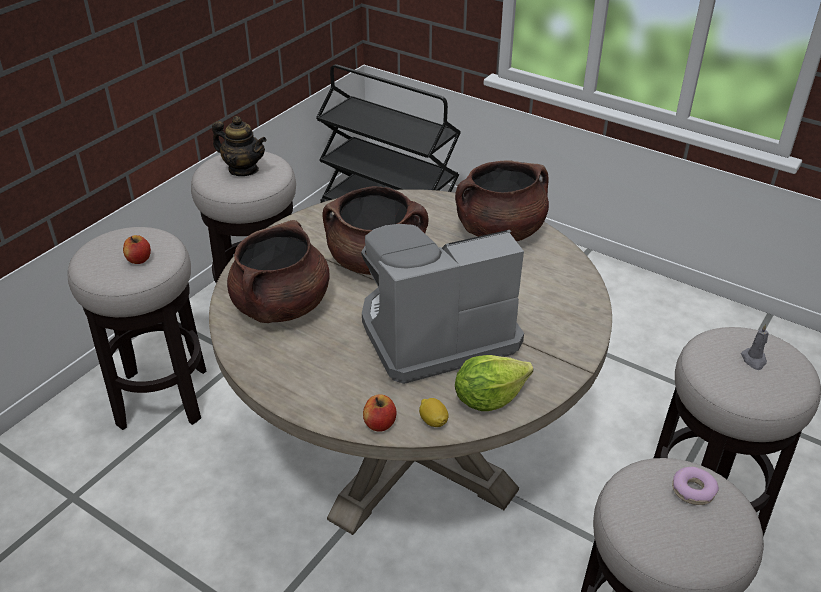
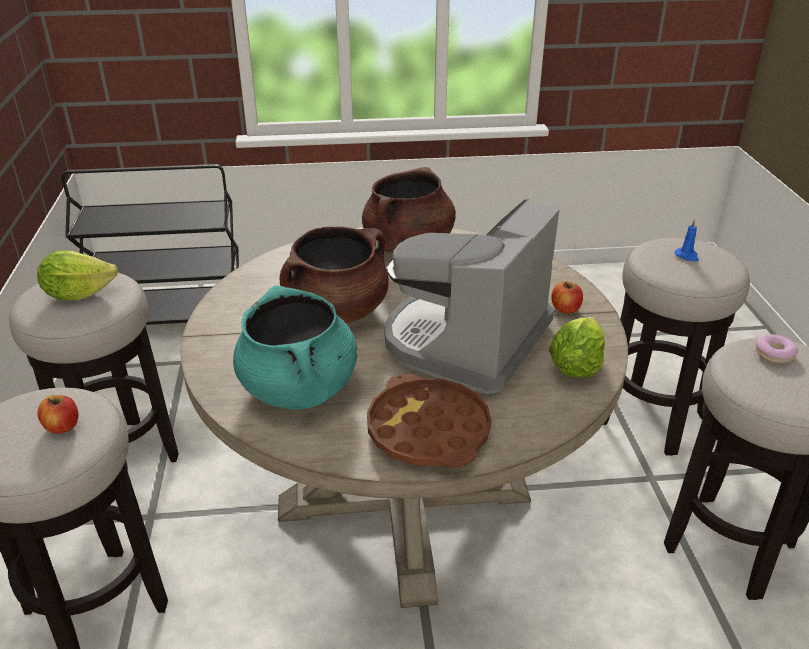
camera: 40 degrees left, 5 degrees down
teapot [212,116,267,176] -> lettuce [37,251,118,300]
brown cooking pot [227,220,330,323] -> turquoise cooking pot [233,286,358,410]
apple [363,394,397,431] -> apple moved to [551,281,583,313]
lemon [419,398,449,427] -> none
grey candle [741,324,768,370] -> blue candle [674,219,699,261]
none -> brown tray [367,374,492,468]

